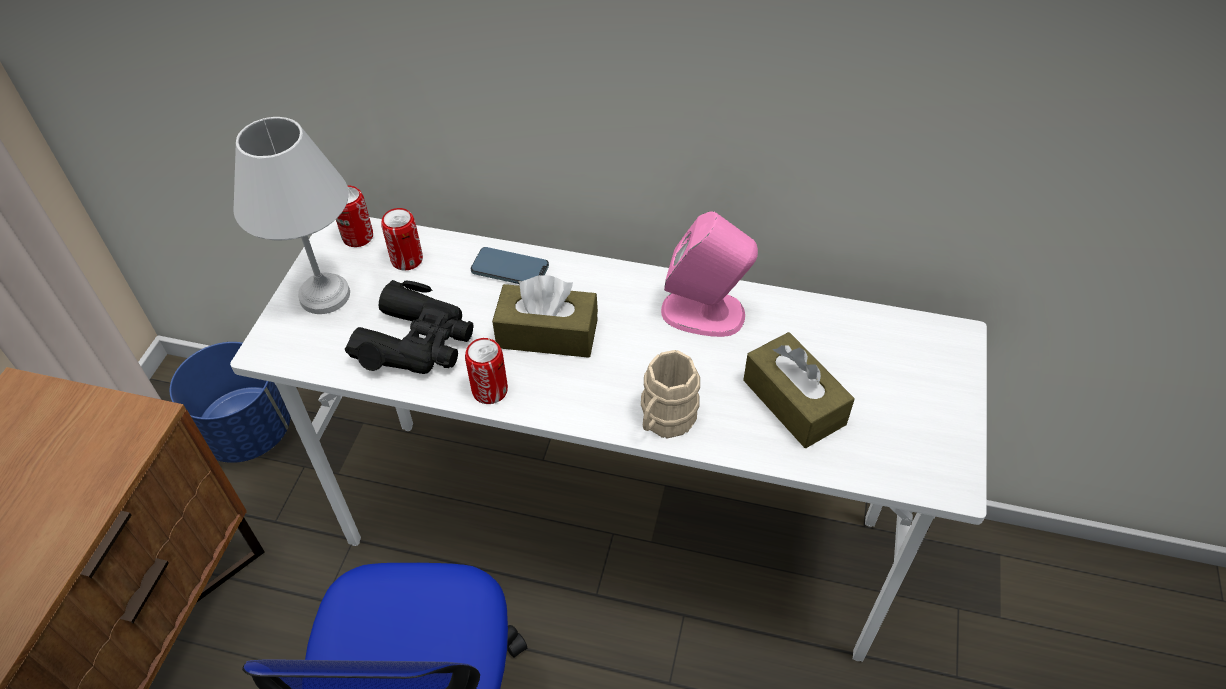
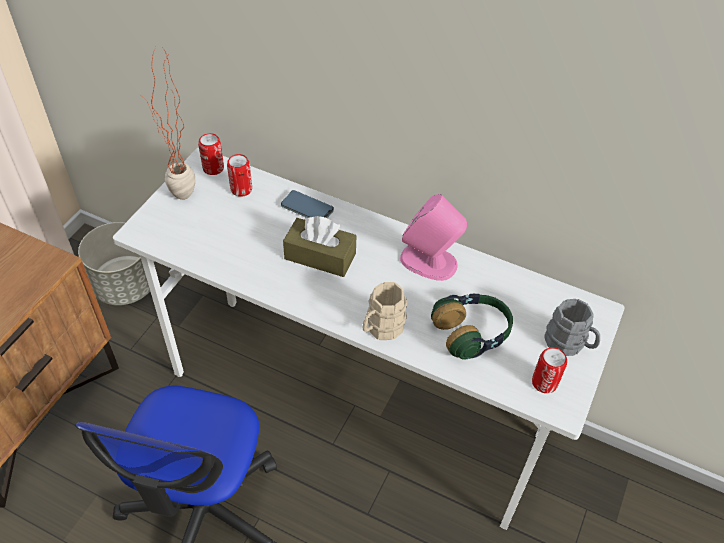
camera: 10 degrees right, 0 degrees up
blue planter [170,342,291,463] -> grey planter [78,222,150,305]
white table lamp [233,117,350,314] -> potted plant [143,47,195,200]
black binoculars [345,280,474,374] -> none
can [465,338,508,404] -> can moved to [532,347,567,394]
brown tissue box [743,332,855,448] -> headphones [431,294,513,360]
none -> grey mug [544,299,600,356]

